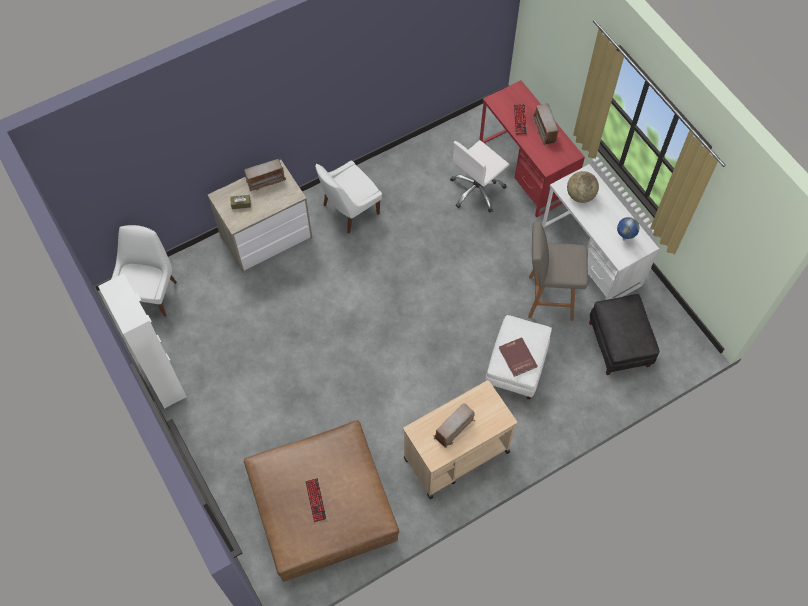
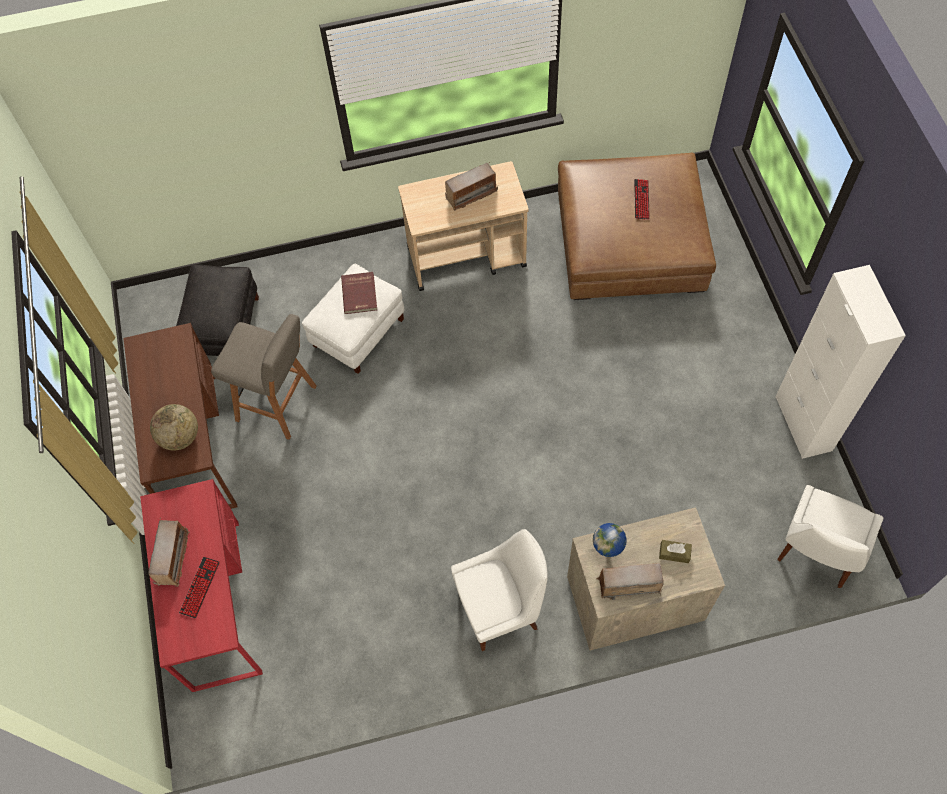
camera: 160 degrees left, 0 degrees up
white office chair [450,140,509,213] -> none
white desk [542,164,659,300] -> brown desk [123,323,237,509]
globe [617,217,639,241] -> globe moved to [593,523,627,557]

